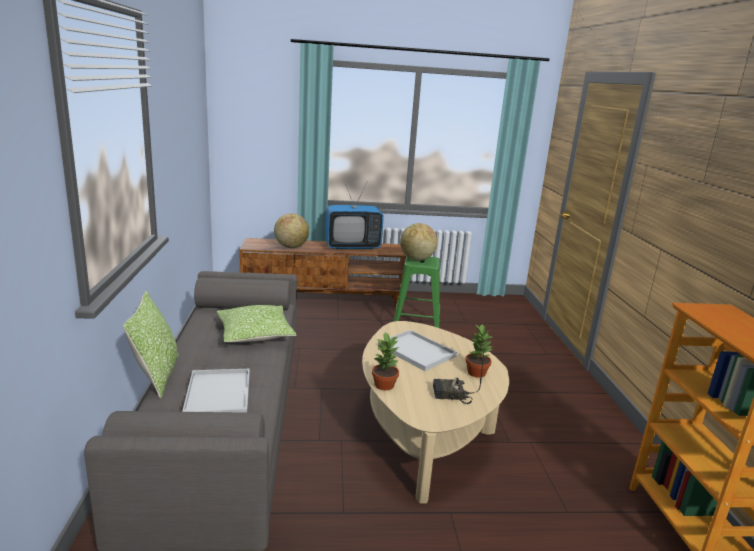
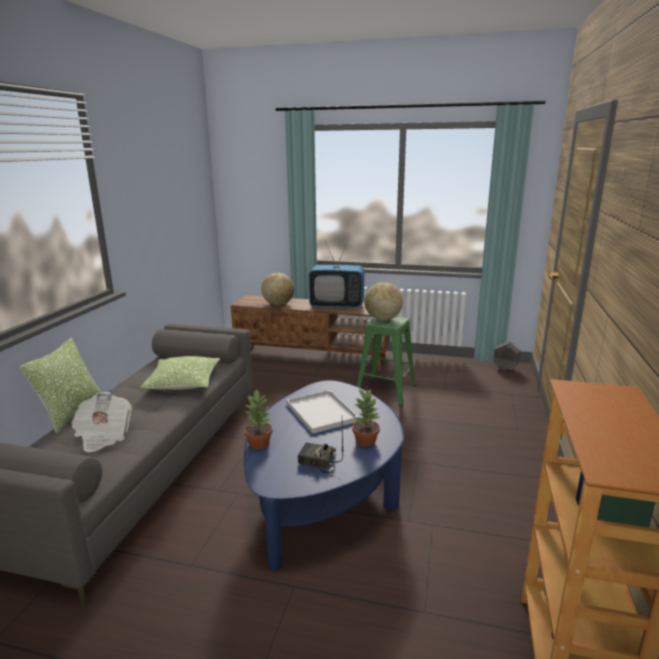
camera: 20 degrees right, 0 degrees up
white tray [182,369,250,413] -> newspaper [71,392,132,452]
beige coffee table [362,321,509,503] -> blue coffee table [244,380,405,572]
none -> grey planter [493,341,520,370]

